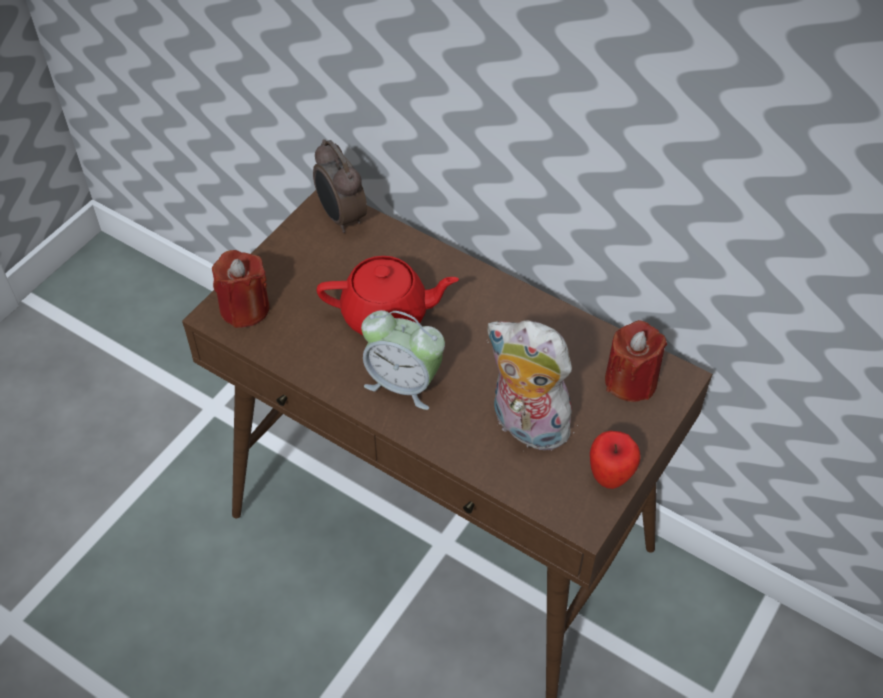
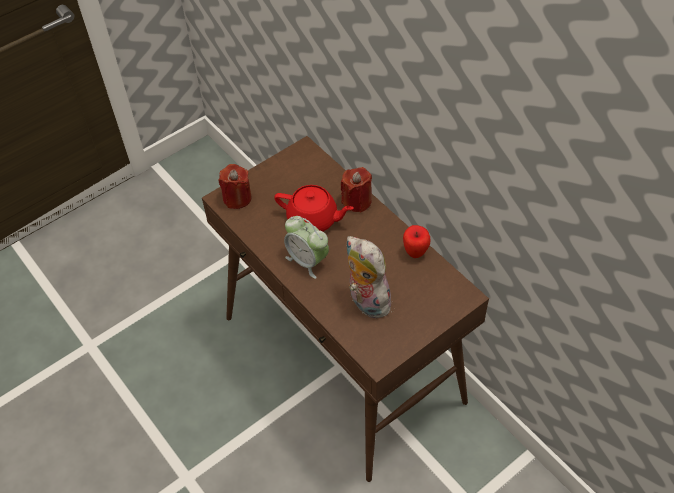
camera: 20 degrees right, 0 degrees up
alarm clock [313,139,367,233] -> none
apple [590,431,641,489] -> apple moved to [403,225,431,258]
red candle [605,320,667,402] -> red candle moved to [341,167,372,213]

